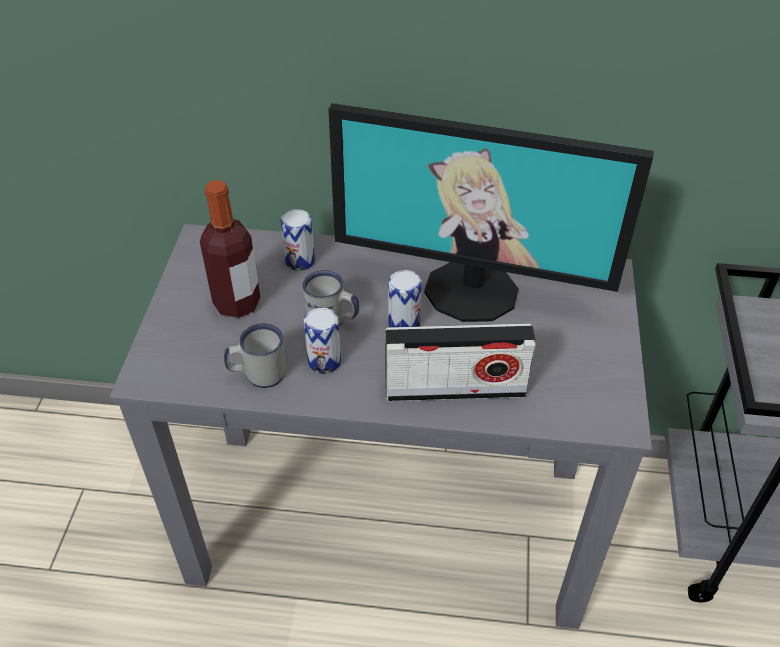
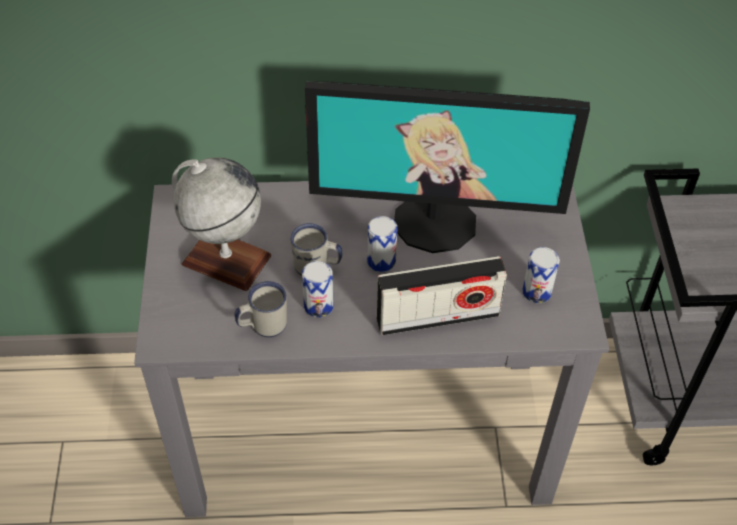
camera: 10 degrees left, 5 degrees up
bottle [200,180,261,318] -> globe [172,157,272,291]
can [280,209,315,271] -> can moved to [522,247,560,303]

